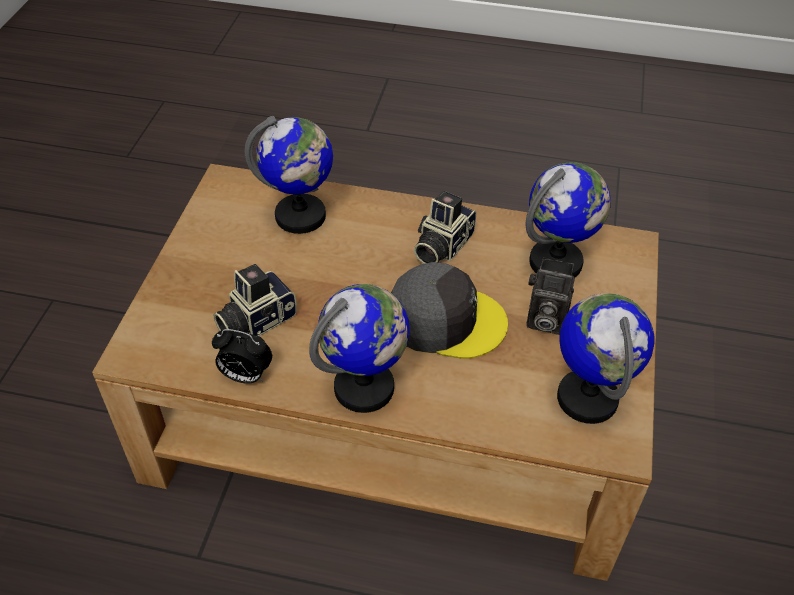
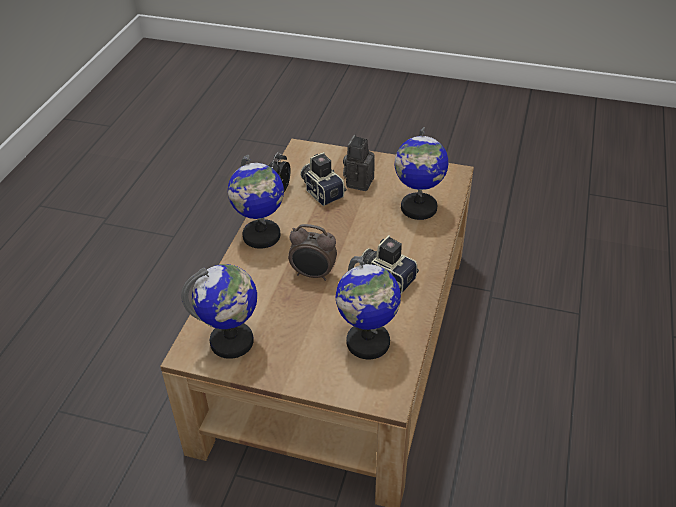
camera: 95 degrees right, 5 degrees down
grey cap [391,262,508,359] -> alarm clock [288,224,337,281]
camera [526,257,575,335] -> camera moved to [343,135,374,191]

